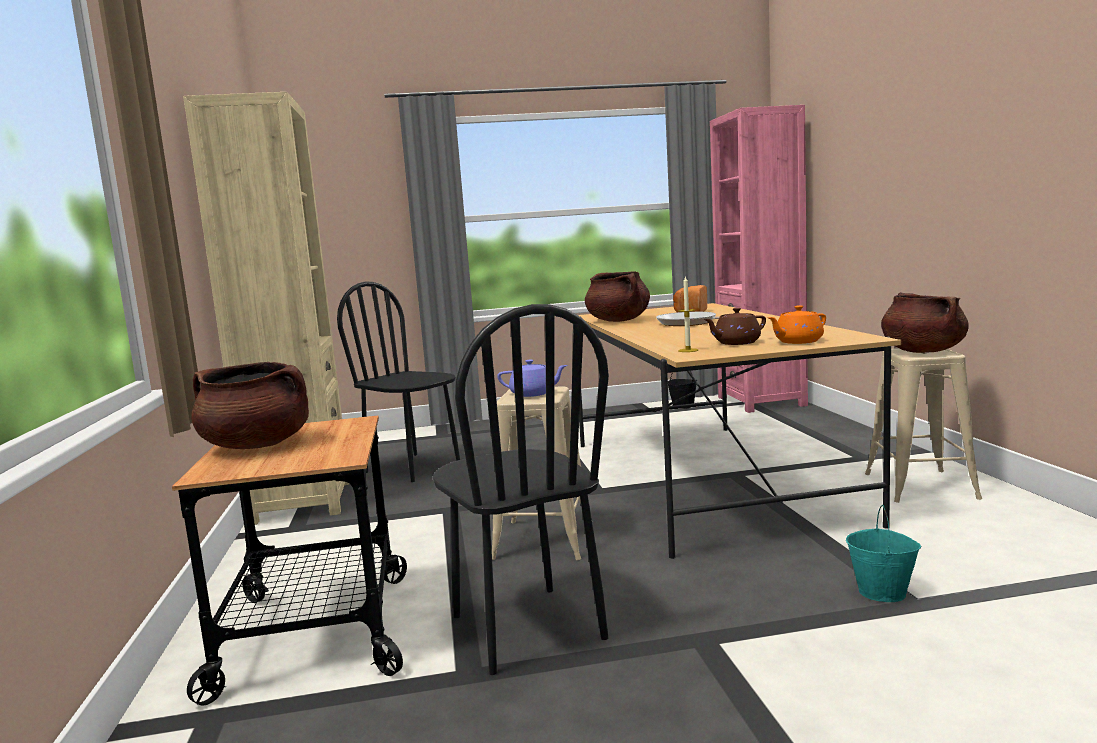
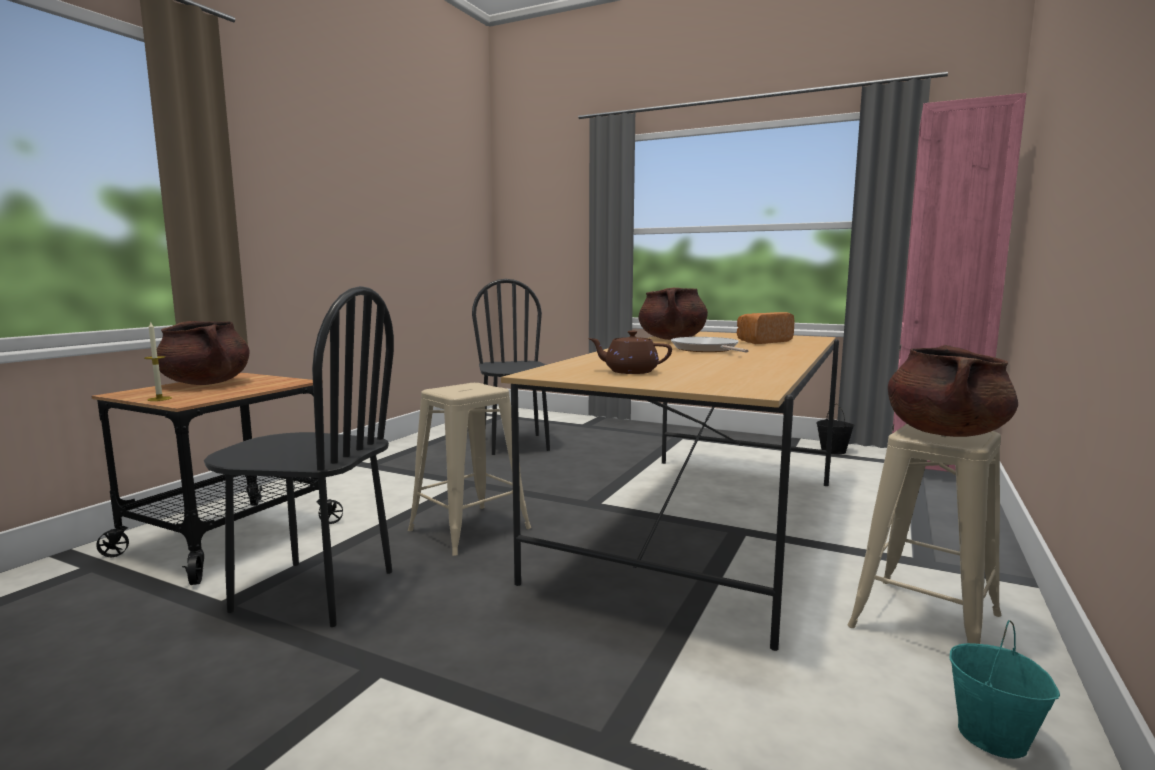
camera: 35 degrees right, 0 degrees up
beige bookcase [183,92,349,525] -> none
black chair [432,304,609,675] -> black chair turned 90 degrees counterclockwise [204,286,394,627]
purple teapot [497,360,567,397] -> none
candle [678,275,698,352] -> candle moved to [144,321,172,401]
orange teapot [768,305,826,344] -> none
turquoise bucket [846,505,922,602] -> turquoise bucket moved to [950,620,1060,759]

